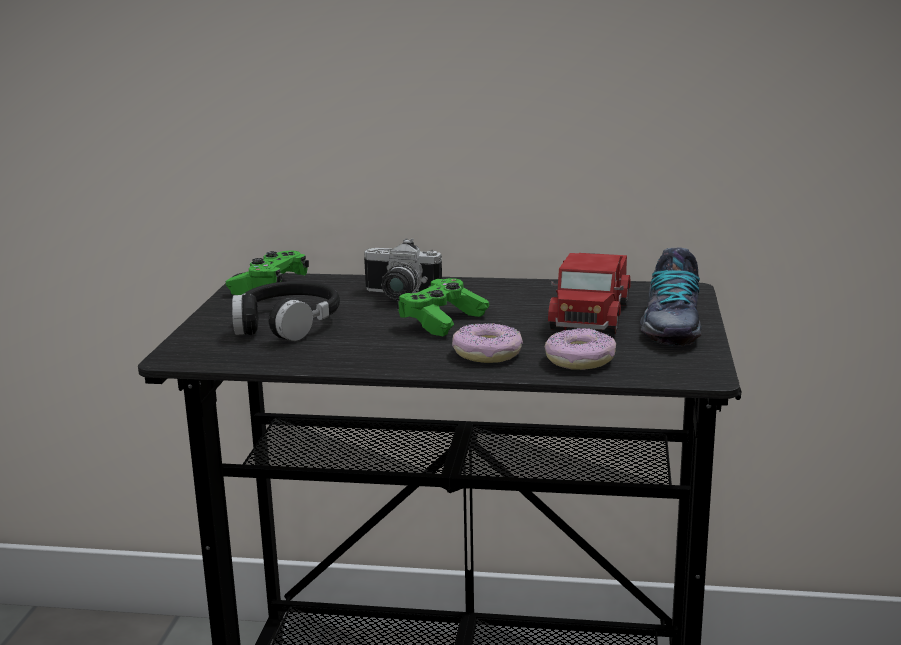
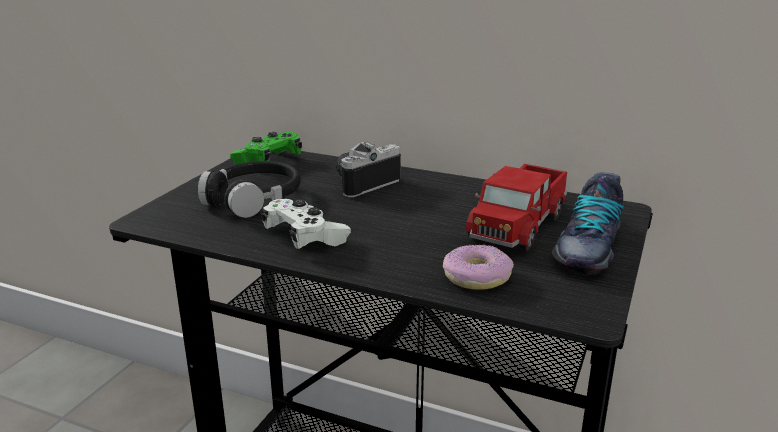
camera: 15 degrees right, 5 degrees up
camera [364,238,442,300] -> camera turned 105 degrees clockwise [336,141,401,197]
green game controller [397,278,489,336] -> none
donut [452,323,523,363] -> none
none -> white game controller [261,199,351,249]

